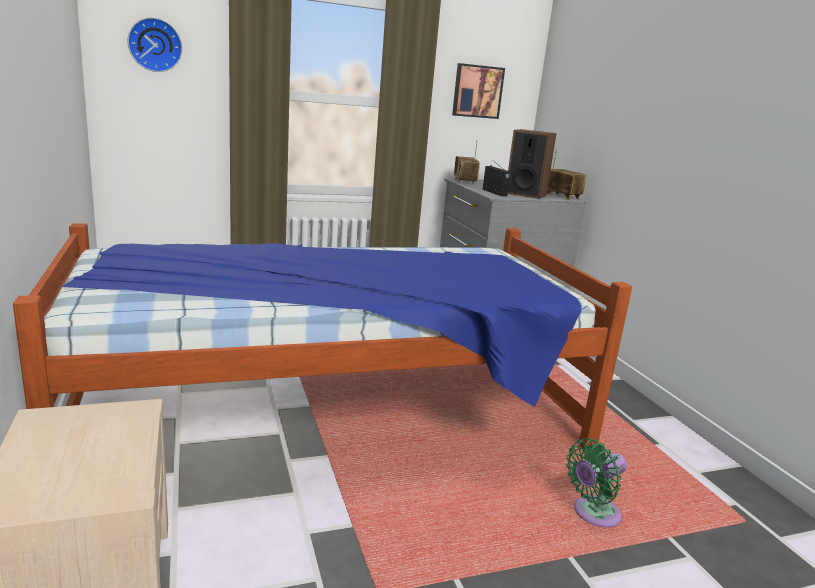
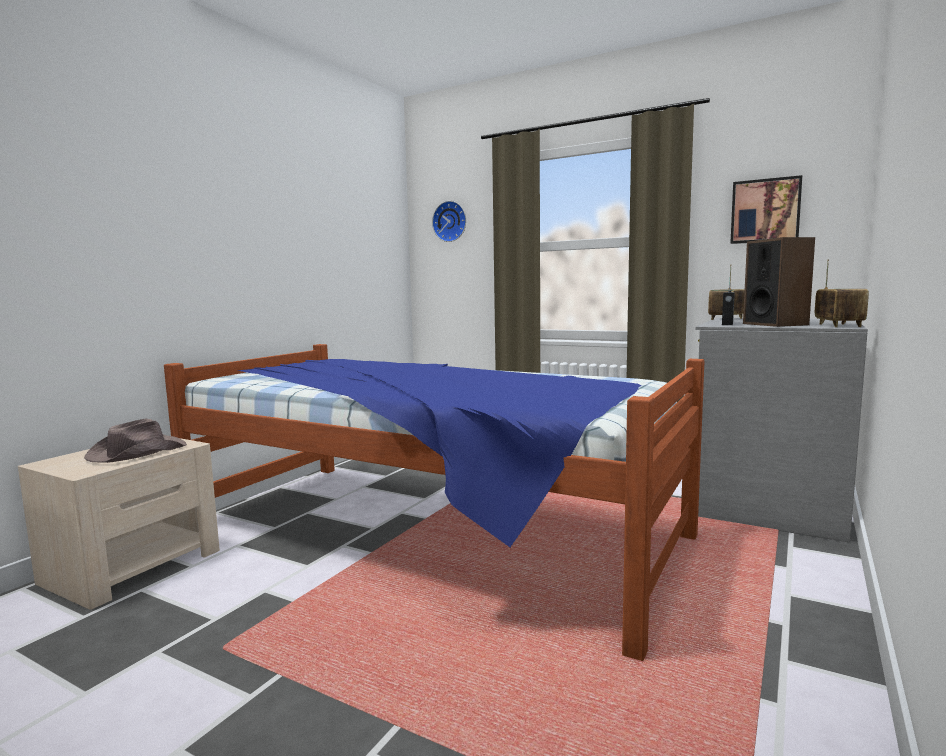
camera: 50 degrees right, 10 degrees down
green fan [566,438,627,527] -> none
none -> brown hat [84,419,187,463]

